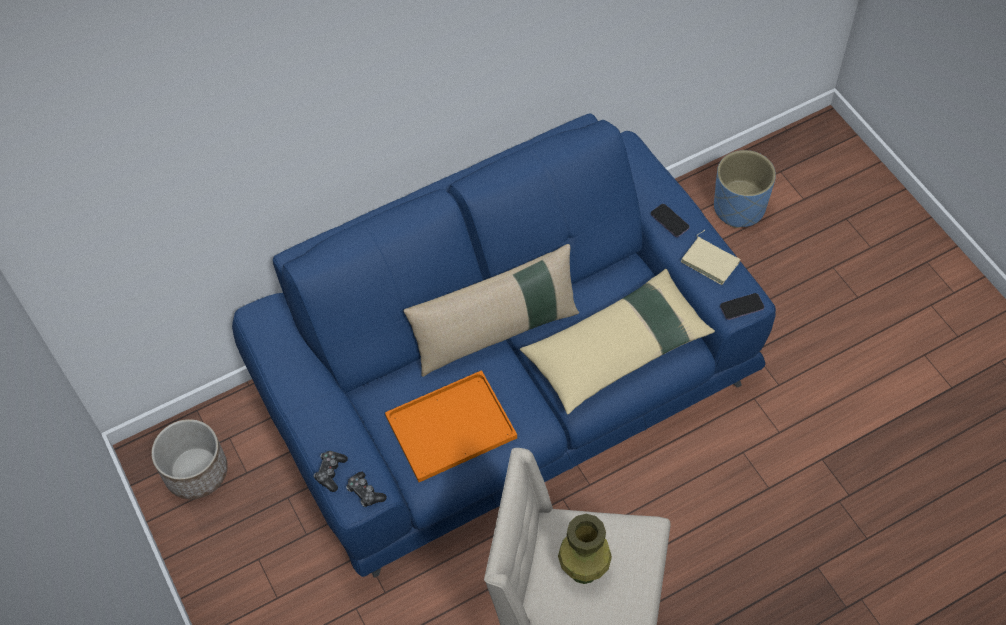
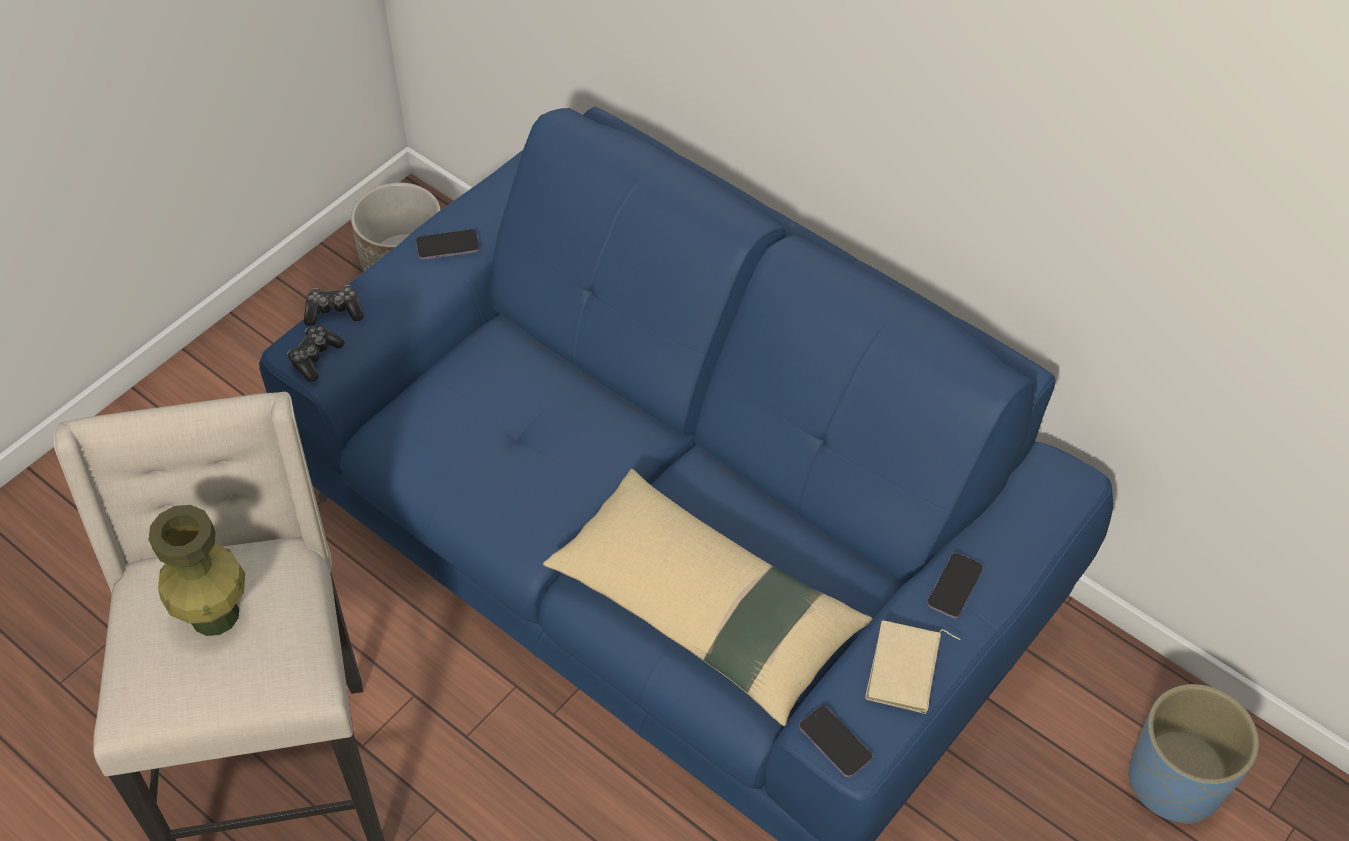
camera: 65 degrees right, 5 degrees down
orange tray [385,370,517,482] -> none
beige pillow [403,244,579,377] -> none
none -> phone [416,229,480,260]

